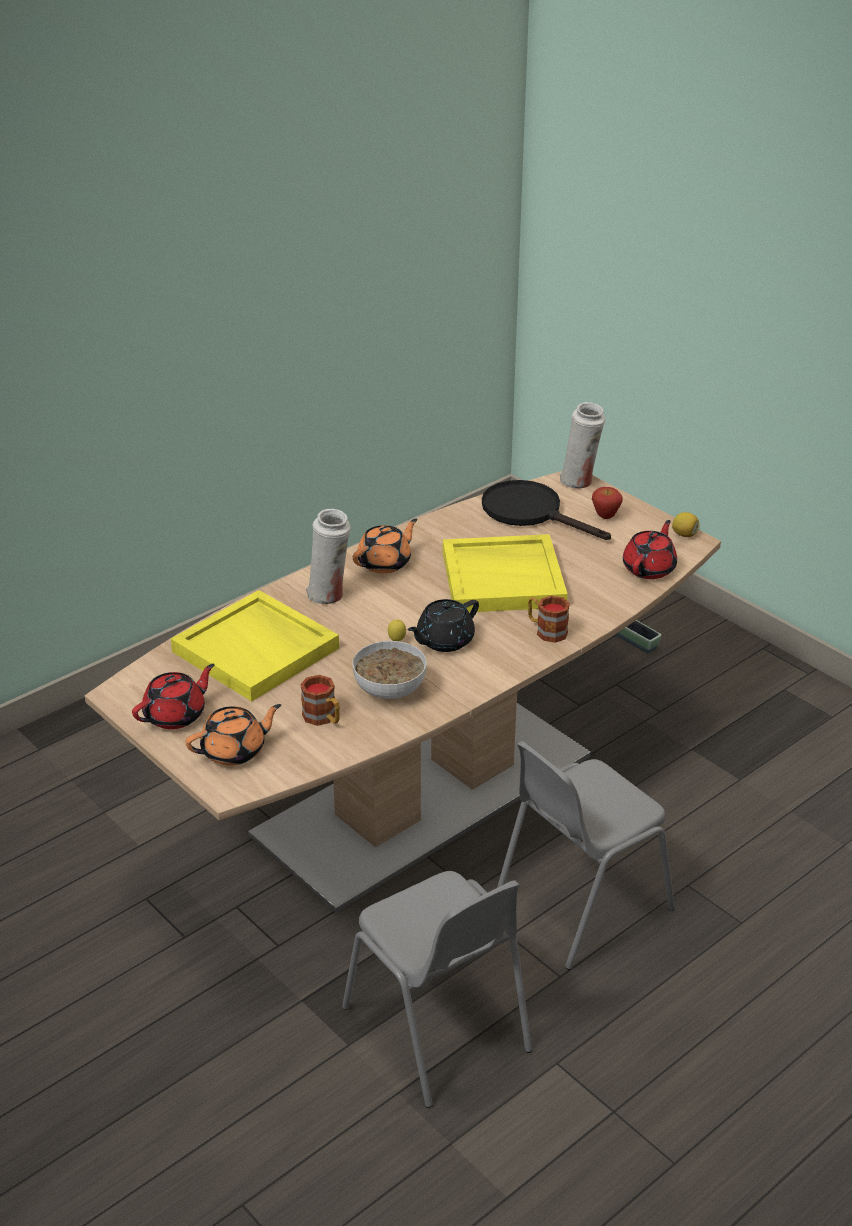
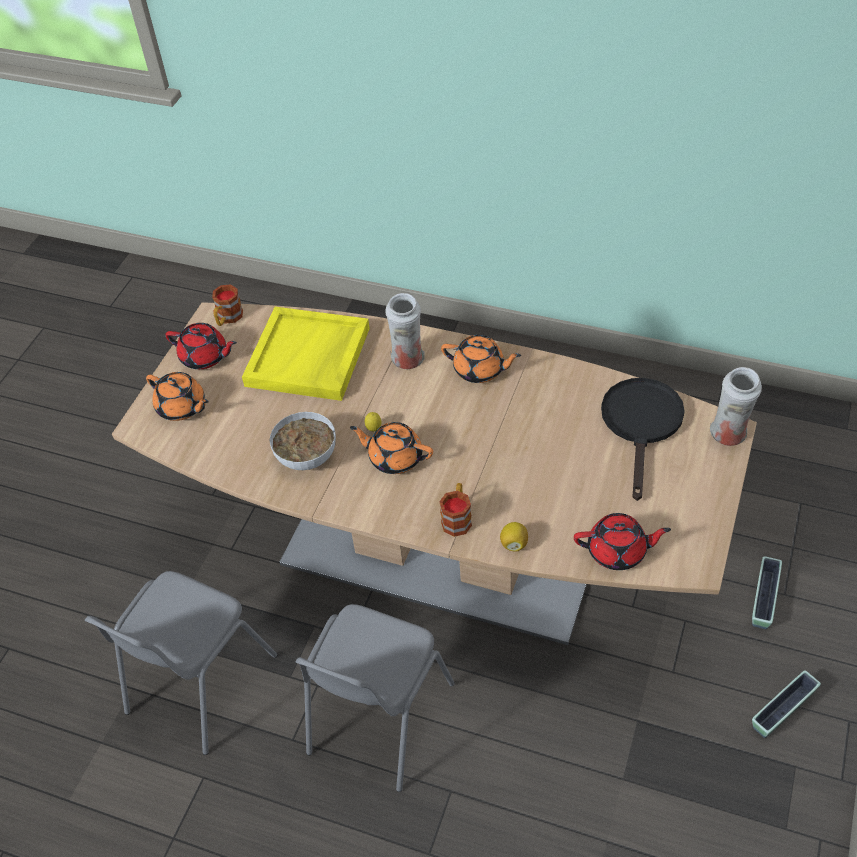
camera: 65 degrees right, 15 degrees up
mug [300,675,340,726] -> mug moved to [212,285,243,326]
black teapot [408,599,479,652] -> orange teapot [350,422,433,474]
yellow tray [443,534,568,612] -> none
grey chair [497,741,675,970] -> grey chair turned 90 degrees counterclockwise [296,604,455,792]
apple [592,487,622,519] -> none
lemon [672,512,700,537] -> lemon moved to [500,522,528,552]
none -> planter [752,670,821,738]

